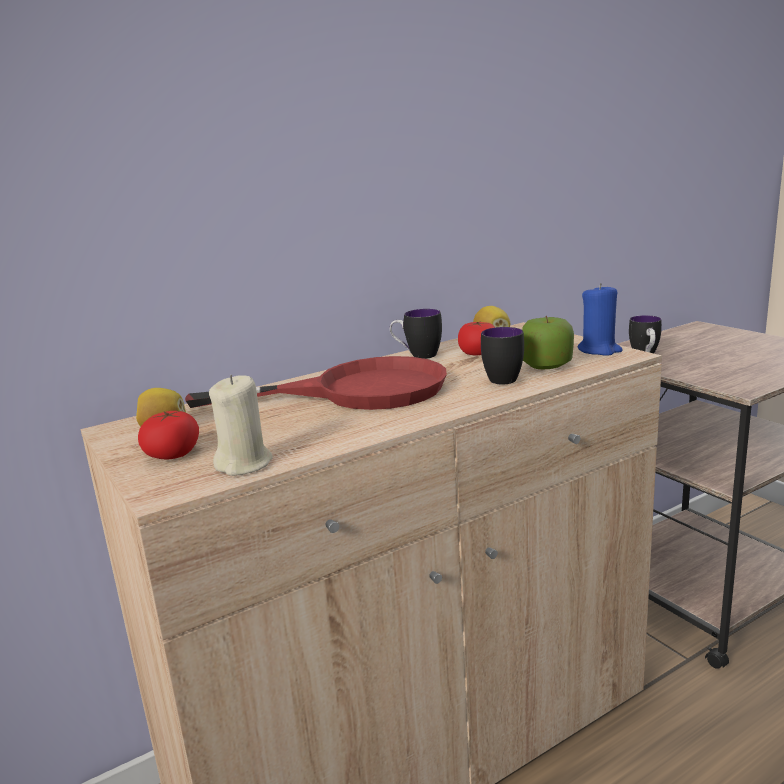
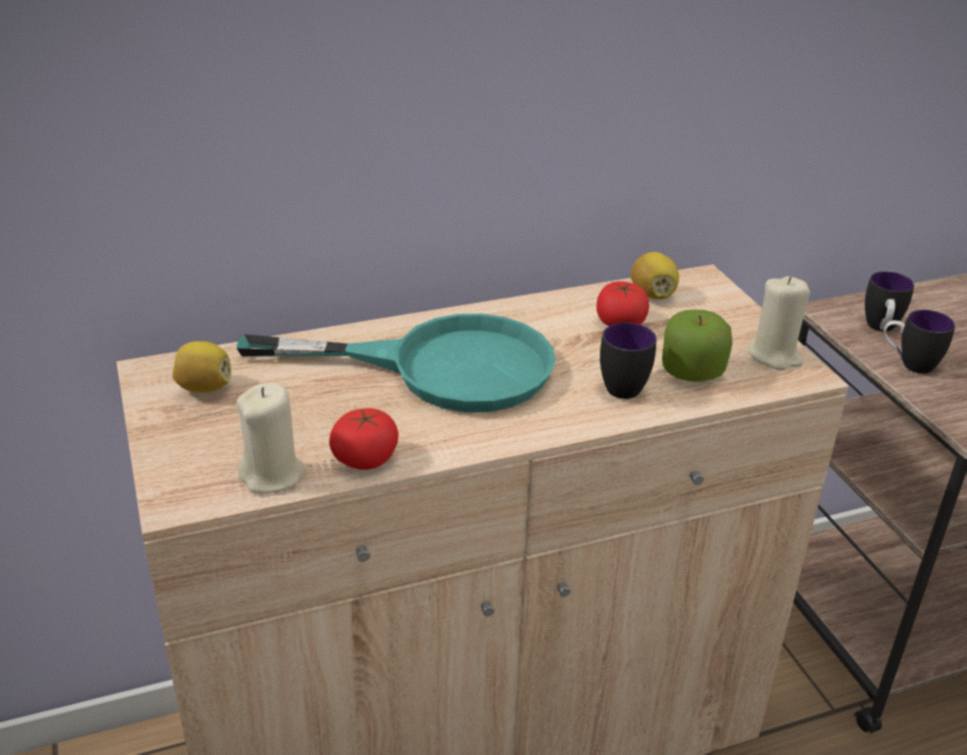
camera: 10 degrees right, 15 degrees up
tomato [138,411,199,459] -> tomato moved to [329,408,399,470]
red frying pan [185,356,447,410] -> turquoise frying pan [237,314,556,413]
mug [390,309,442,359] -> mug moved to [884,310,955,374]
blue candle [578,283,623,356] -> beige candle [749,276,810,370]

